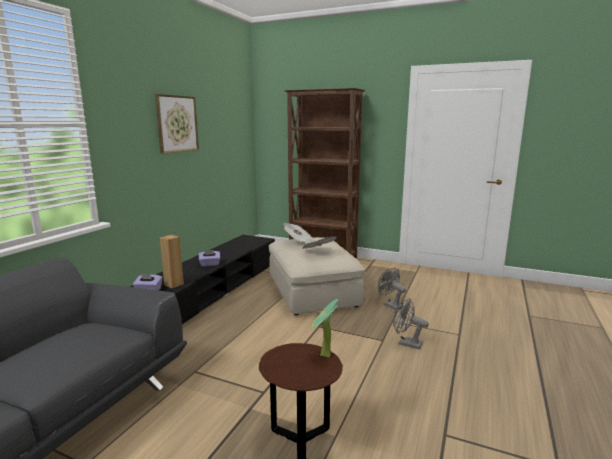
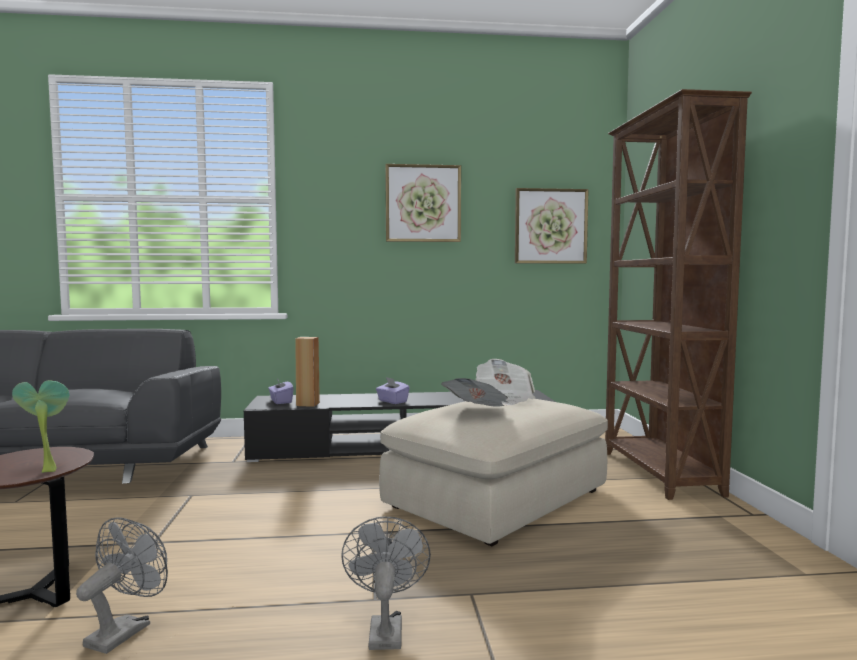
camera: 60 degrees right, 10 degrees down
grey fan [378,268,406,310] -> grey fan moved to [76,517,168,654]
none -> picture [515,188,589,264]

